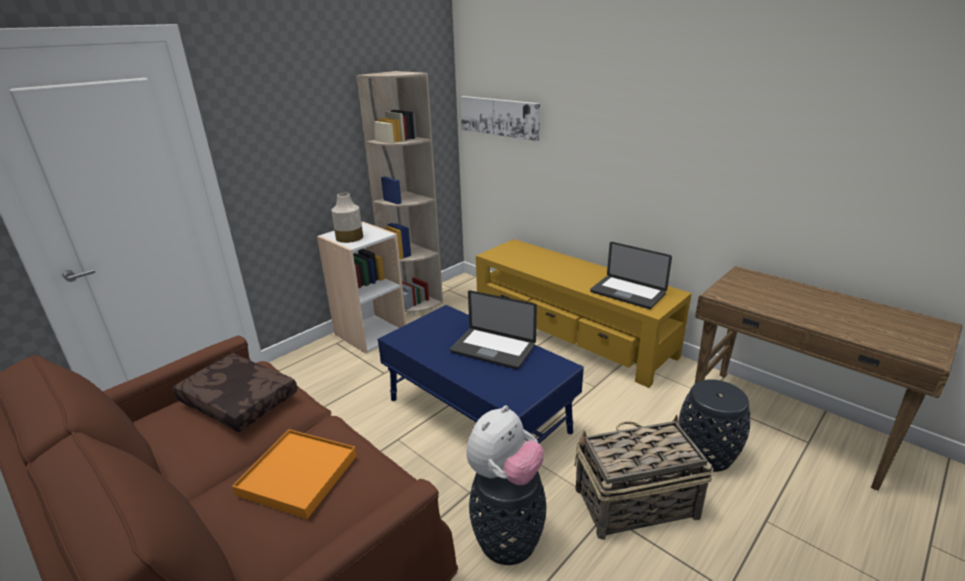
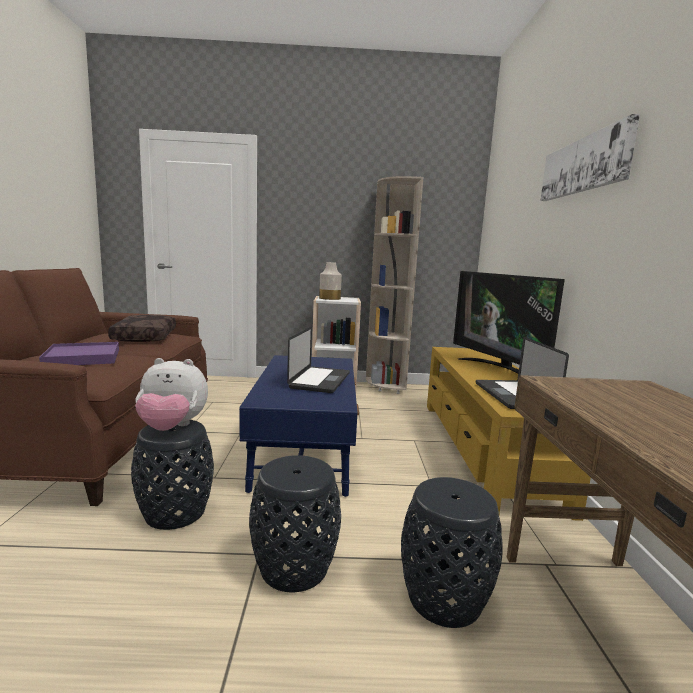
camera: 45 degrees right, 15 degrees down
orange tray [232,429,357,519] -> purple tray [39,342,119,365]
laptop [450,290,537,369] -> laptop turned 150 degrees counterclockwise [287,327,350,393]
picture [460,96,540,141] -> picture moved to [540,114,640,201]
basket [575,415,714,540] -> black stool [249,455,341,592]
none -> television [453,271,565,381]

